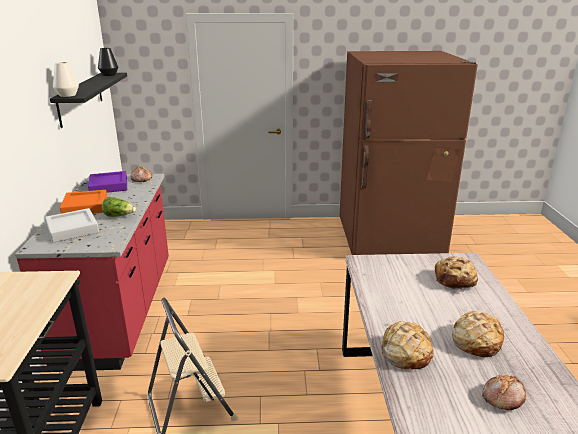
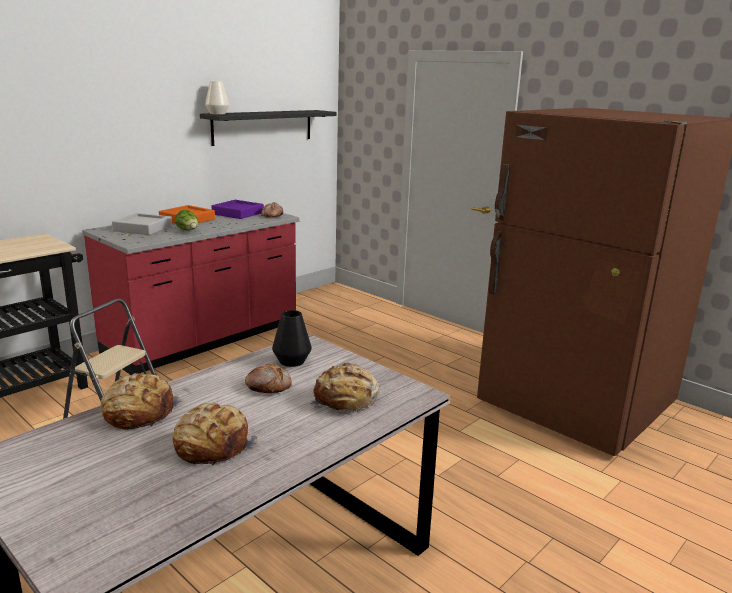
camera: 45 degrees right, 5 degrees down
black vase [98,48,118,76] -> black vase moved to [272,310,312,367]
bread [482,375,526,410] -> bread moved to [245,364,292,393]

